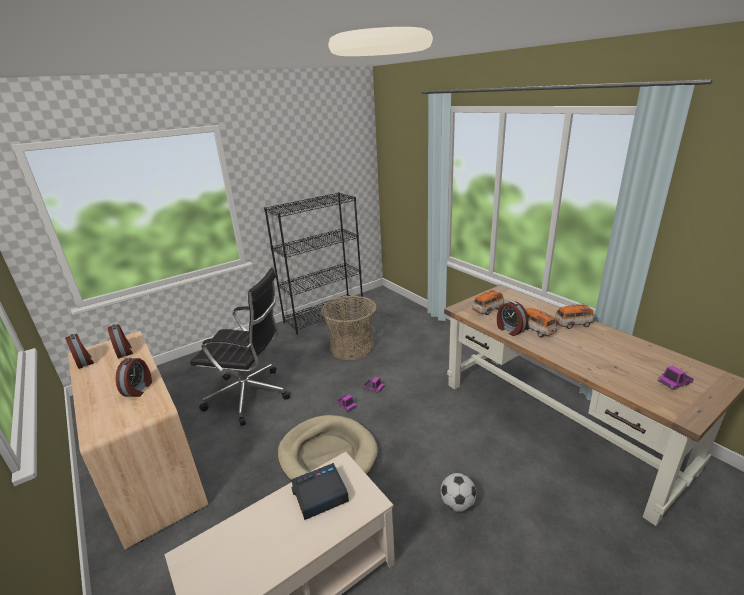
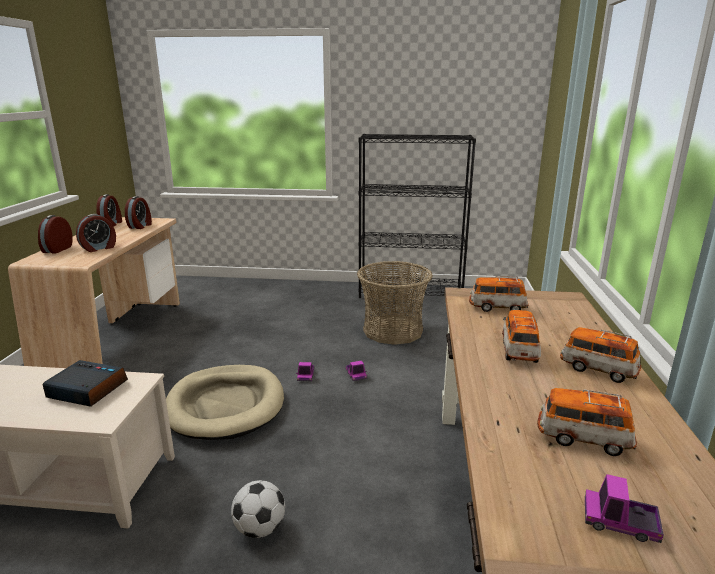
camera: 40 degrees right, 5 degrees down
black office chair [190,268,290,426] -> none
alarm clock [497,301,528,336] -> alarm clock moved to [38,215,73,253]
none -> toy car [537,388,637,456]

